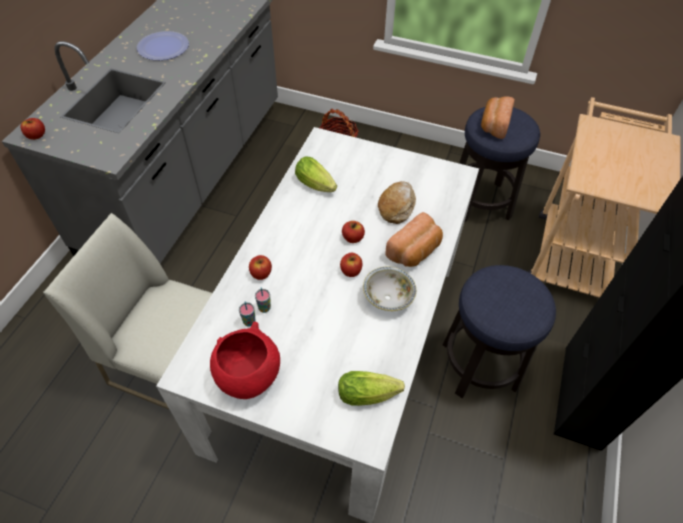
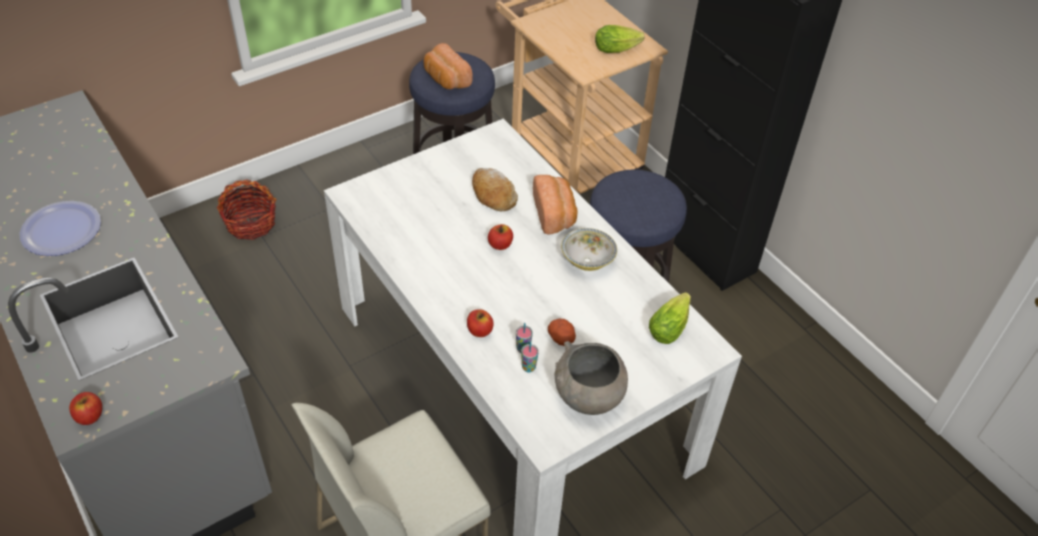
camera: 55 degrees left, 5 degrees down
red bowl [210,322,280,399] -> grey bowl [555,341,628,415]
lettuce [295,157,337,192] -> lettuce moved to [595,25,645,53]
apple [340,253,362,277] -> none
none -> potato [548,319,576,346]

